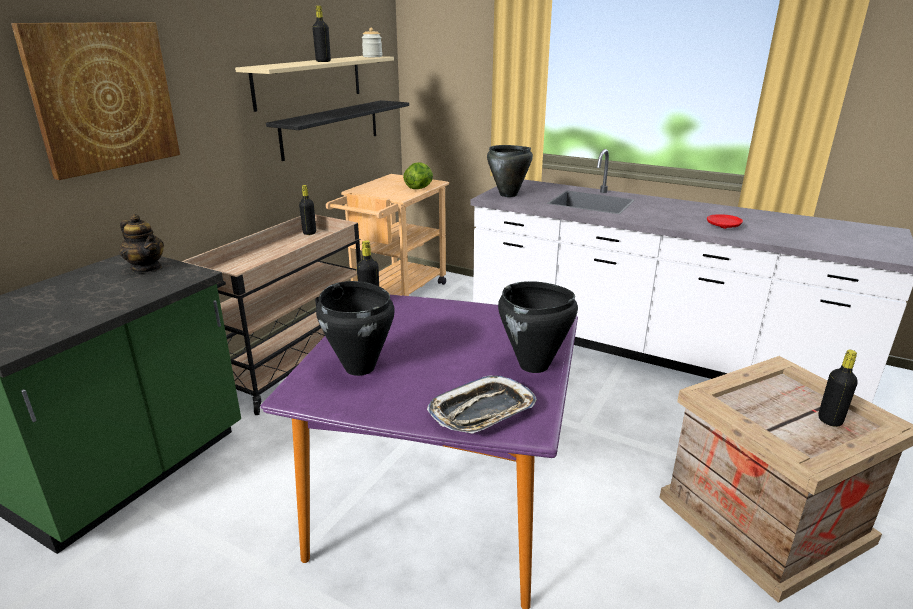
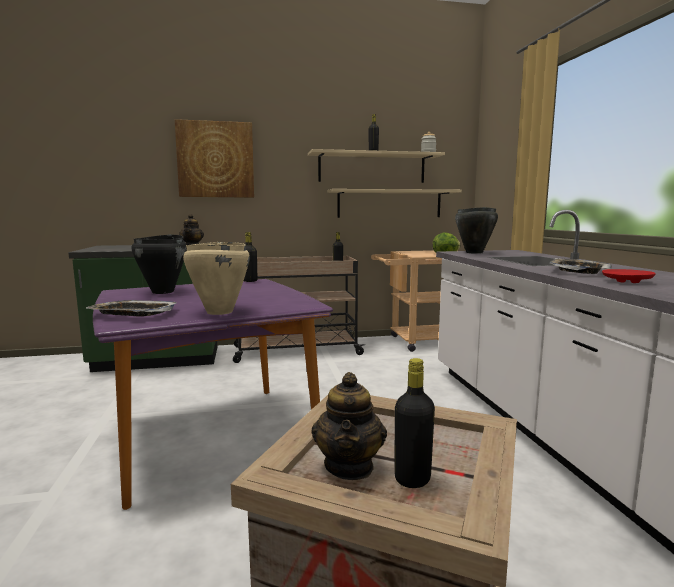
camera: 50 degrees right, 15 degrees down
black shelf [266,100,409,161] -> beige shelf [327,189,462,218]
black cooking pot [498,281,578,373] -> beige cooking pot [183,242,250,315]
none -> teapot [311,372,387,480]
none -> tray [550,258,612,274]

